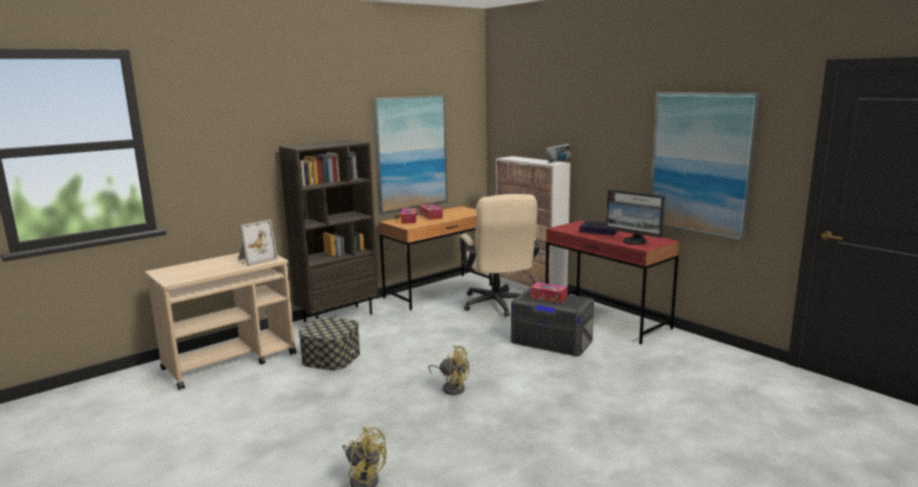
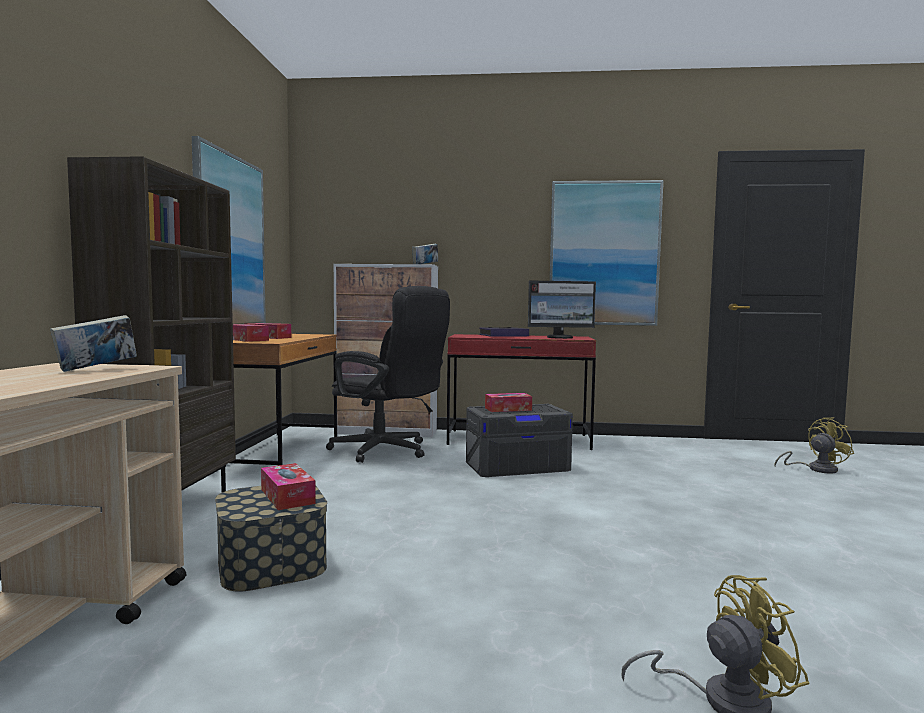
camera: 45 degrees left, 10 degrees down
picture frame [238,219,278,266] -> book [50,315,137,372]
yellow fan [428,345,469,395] -> yellow fan moved to [774,418,854,474]
beige office chair [460,194,539,317] -> black office chair [326,286,450,463]
none -> tissue box [261,463,316,510]

